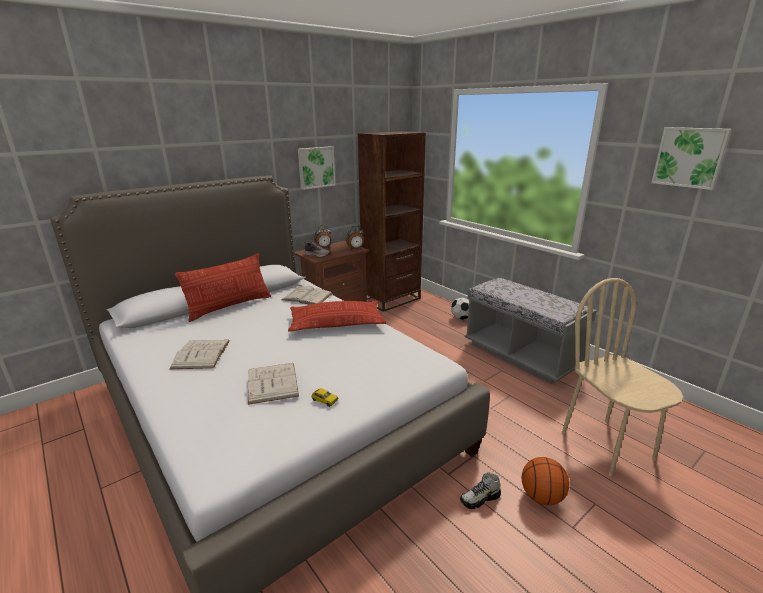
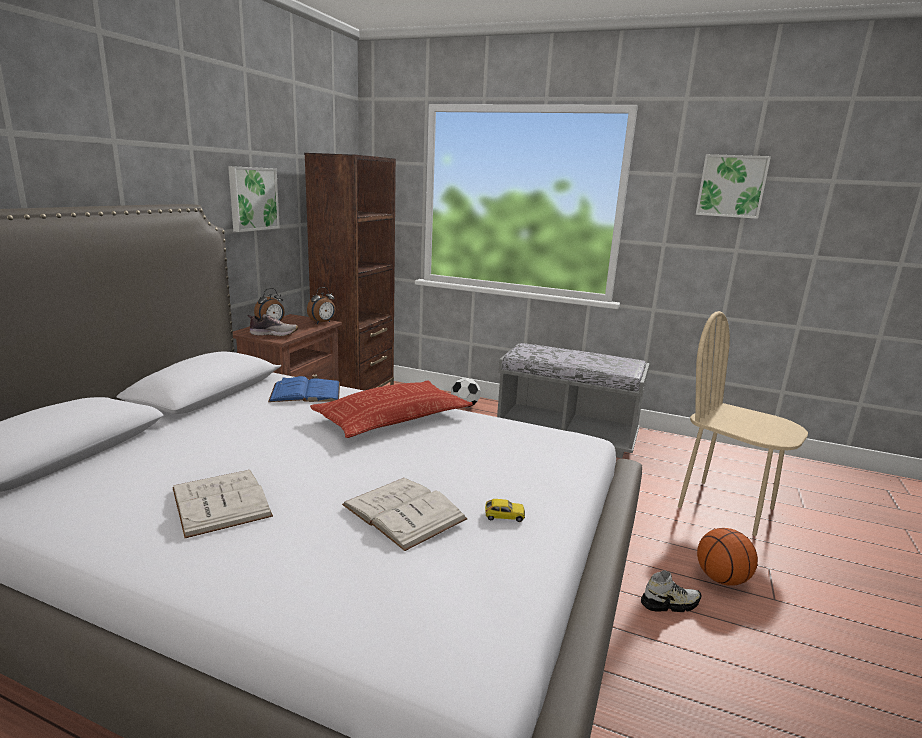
camera: 30 degrees left, 5 degrees down
pillow [175,254,271,322] -> none
white book [281,285,333,305] -> blue book [268,376,340,402]
shoe [460,472,501,509] -> shoe turned 135 degrees counterclockwise [641,570,702,612]

